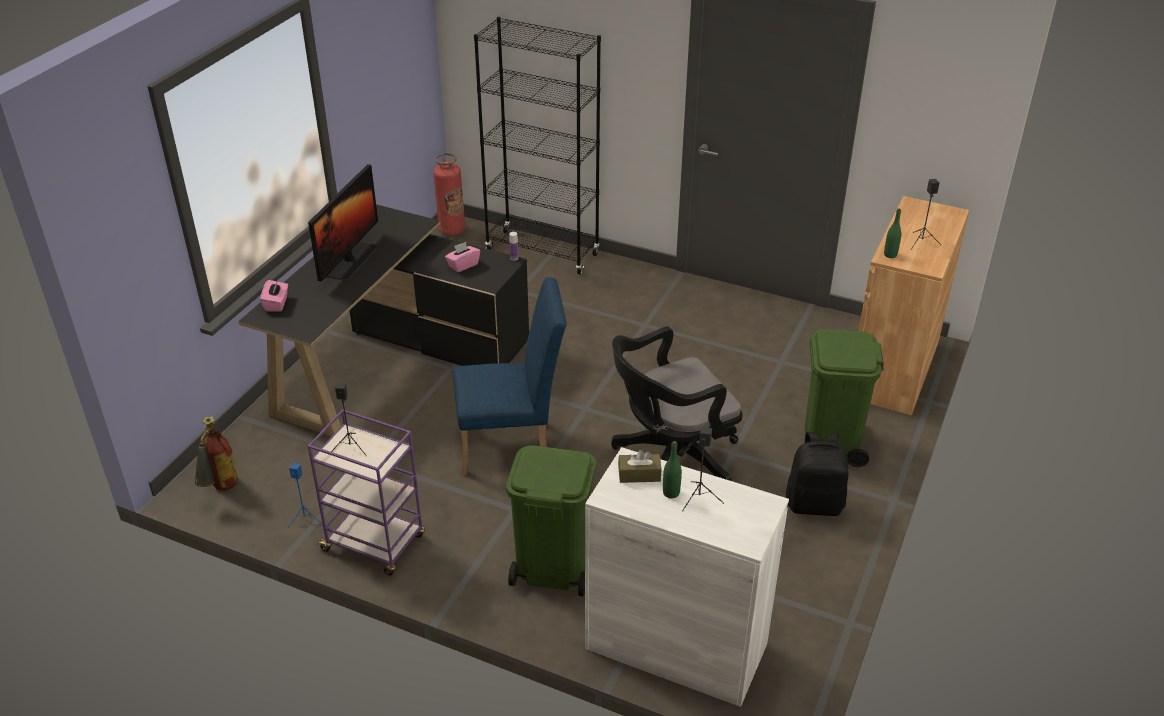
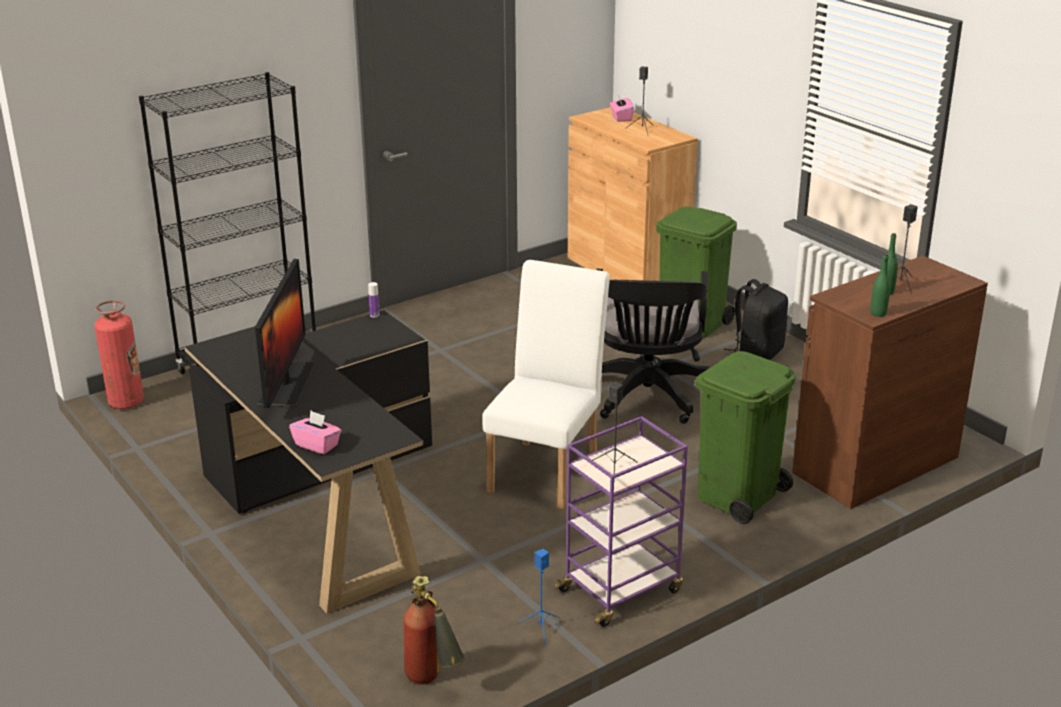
camera: 60 degrees left, 10 degrees down
monitor [308,164,379,282] -> monitor turned 45 degrees clockwise [255,259,316,408]
pink tissue box [445,242,480,273] -> pink tissue box moved to [610,95,634,122]
blue chair [453,277,567,475] -> white chair [482,260,610,509]
white cabinet [585,447,789,707] -> brown cabinet [792,256,988,509]
brown tissue box [618,450,662,483] -> none
green bottle [884,208,901,258] -> green bottle moved to [870,253,890,317]

